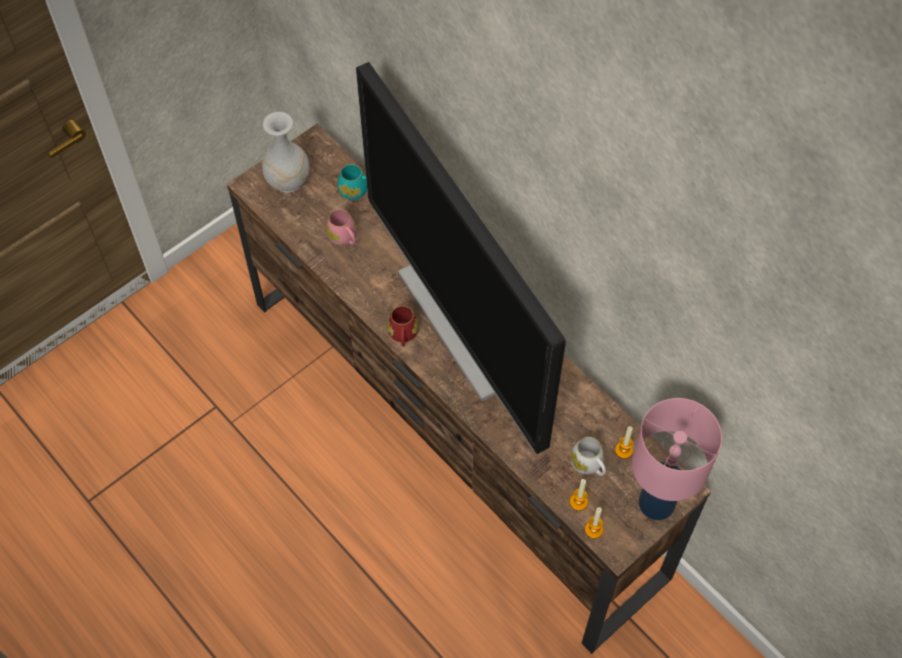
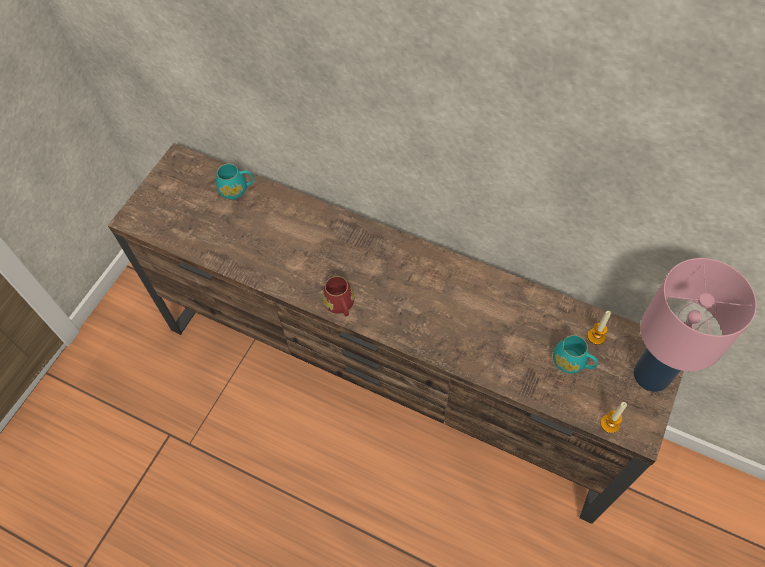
camera: 20 degrees left, 0 degrees up
white vase [262,112,310,193] -> none
pink mug [326,209,356,245] -> none
television [356,62,566,454] -> none
white mug [570,437,606,476] -> turquoise mug [553,335,598,373]
candle [570,479,588,511] -> none

